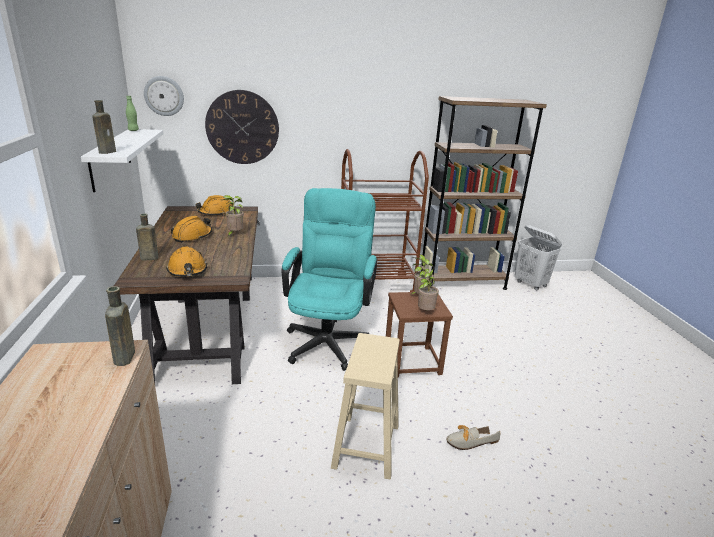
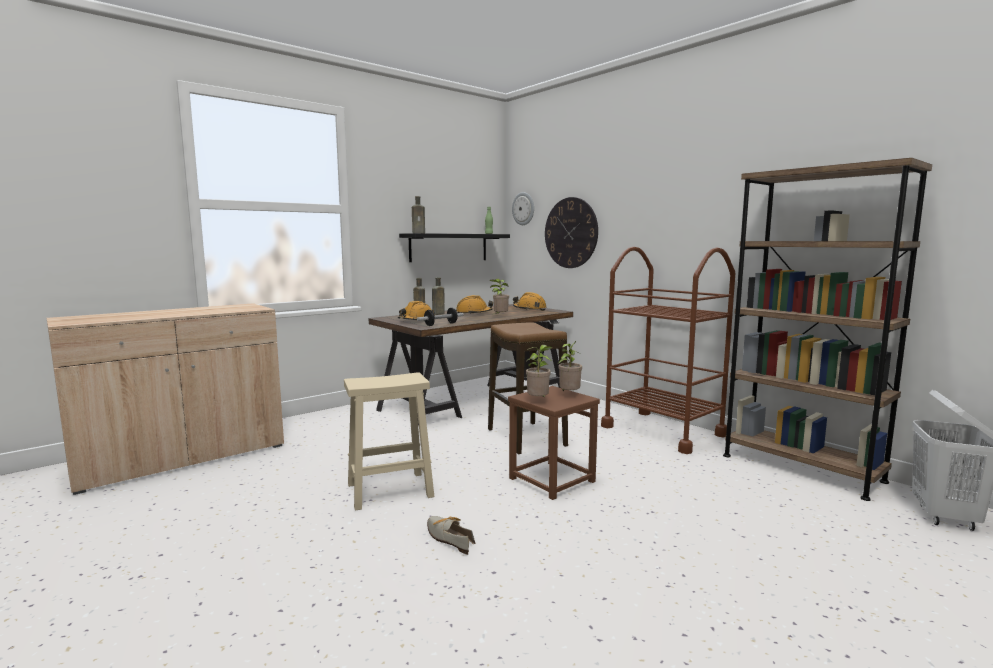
camera: 60 degrees right, 15 degrees down
white shelf [81,129,163,192] -> black shelf [399,233,510,262]
brown bottle [105,286,135,366] -> brown bottle moved to [432,277,445,315]
turquoise office chair [281,188,378,371] -> stool [488,322,568,455]
none -> dumbbell [417,308,463,326]

